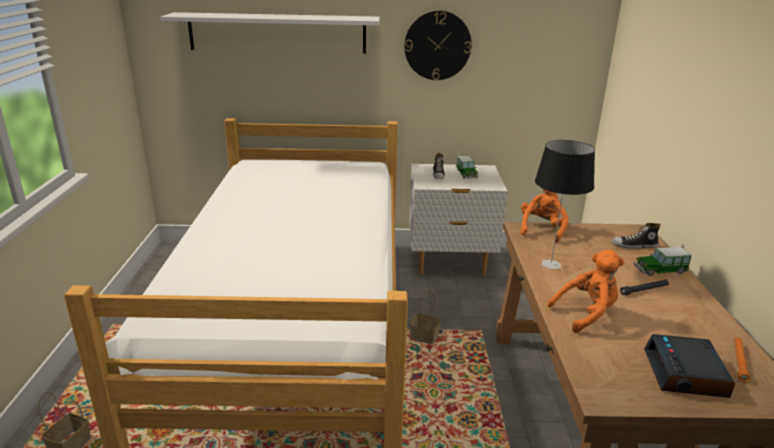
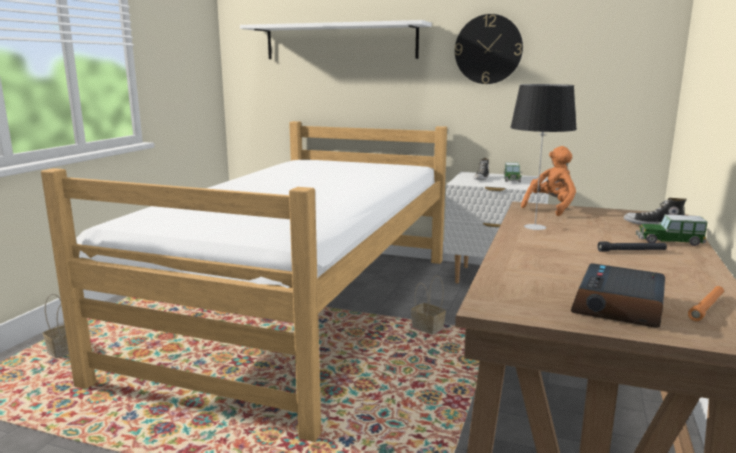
camera: 20 degrees right, 10 degrees down
orange plush toy [547,250,625,333] -> none

